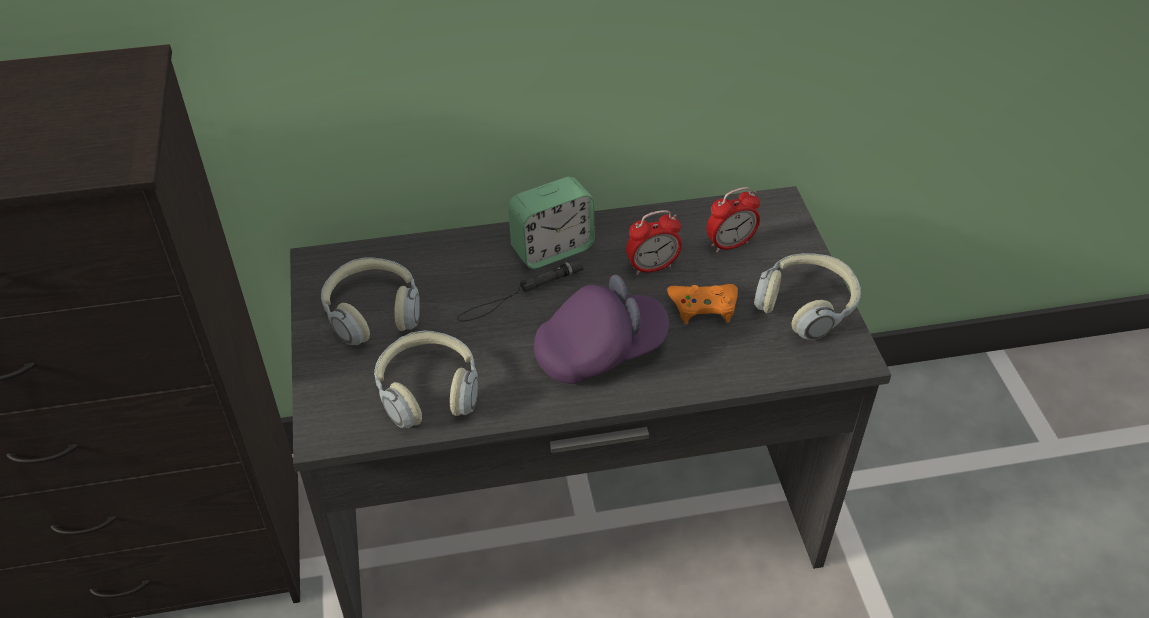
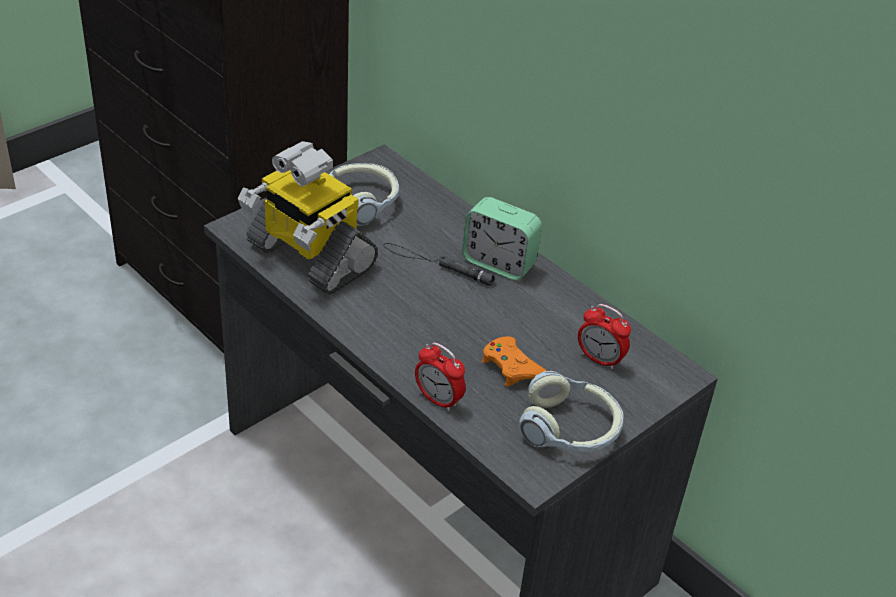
camera: 55 degrees right, 5 degrees down
headphones [374,331,478,428] -> toy robot [238,141,378,295]
purple cap [534,275,669,384] -> none
alarm clock [626,210,682,275] -> alarm clock moved to [415,343,466,411]

